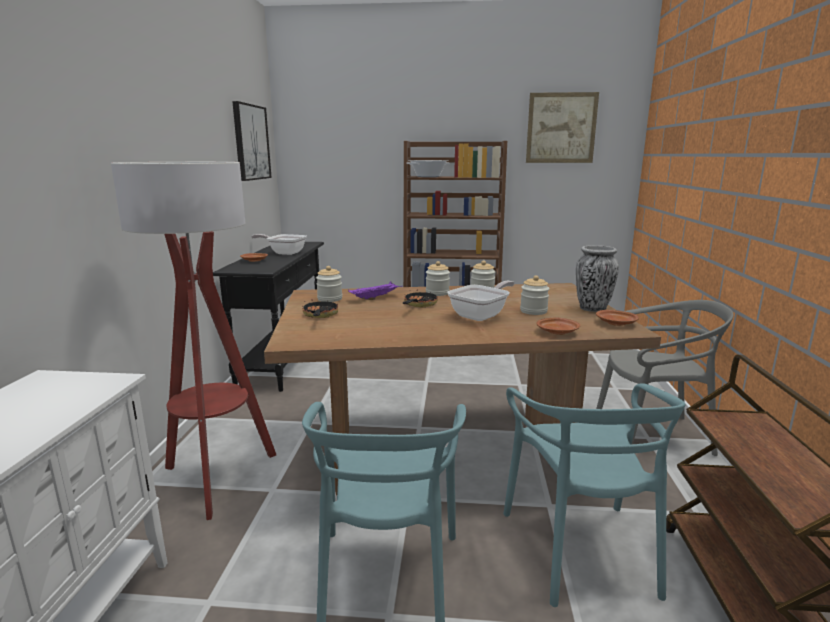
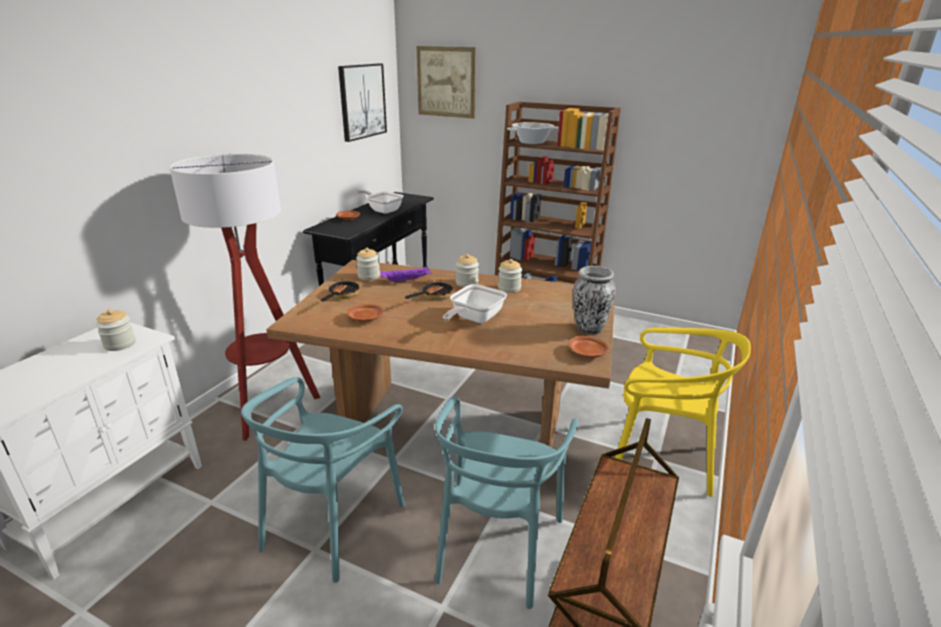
camera: 20 degrees right, 10 degrees up
frying pan [447,281,514,321] -> frying pan turned 150 degrees clockwise [443,284,507,323]
jar [520,275,550,315] -> jar moved to [96,309,136,351]
picture [526,92,599,163] -> picture moved to [417,46,476,119]
brown plate [536,317,580,335] -> brown plate moved to [347,304,384,322]
grey chair [596,300,734,456] -> yellow chair [615,328,751,497]

